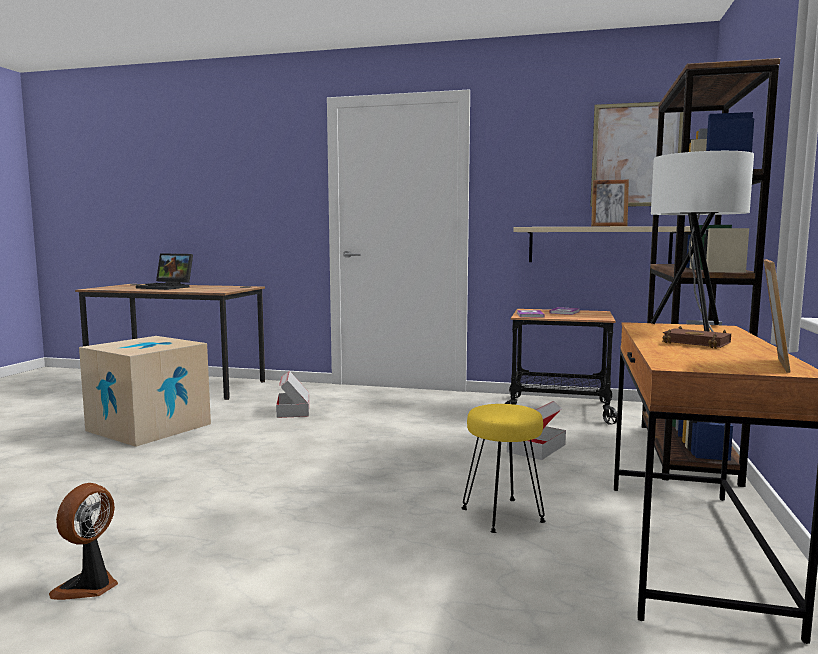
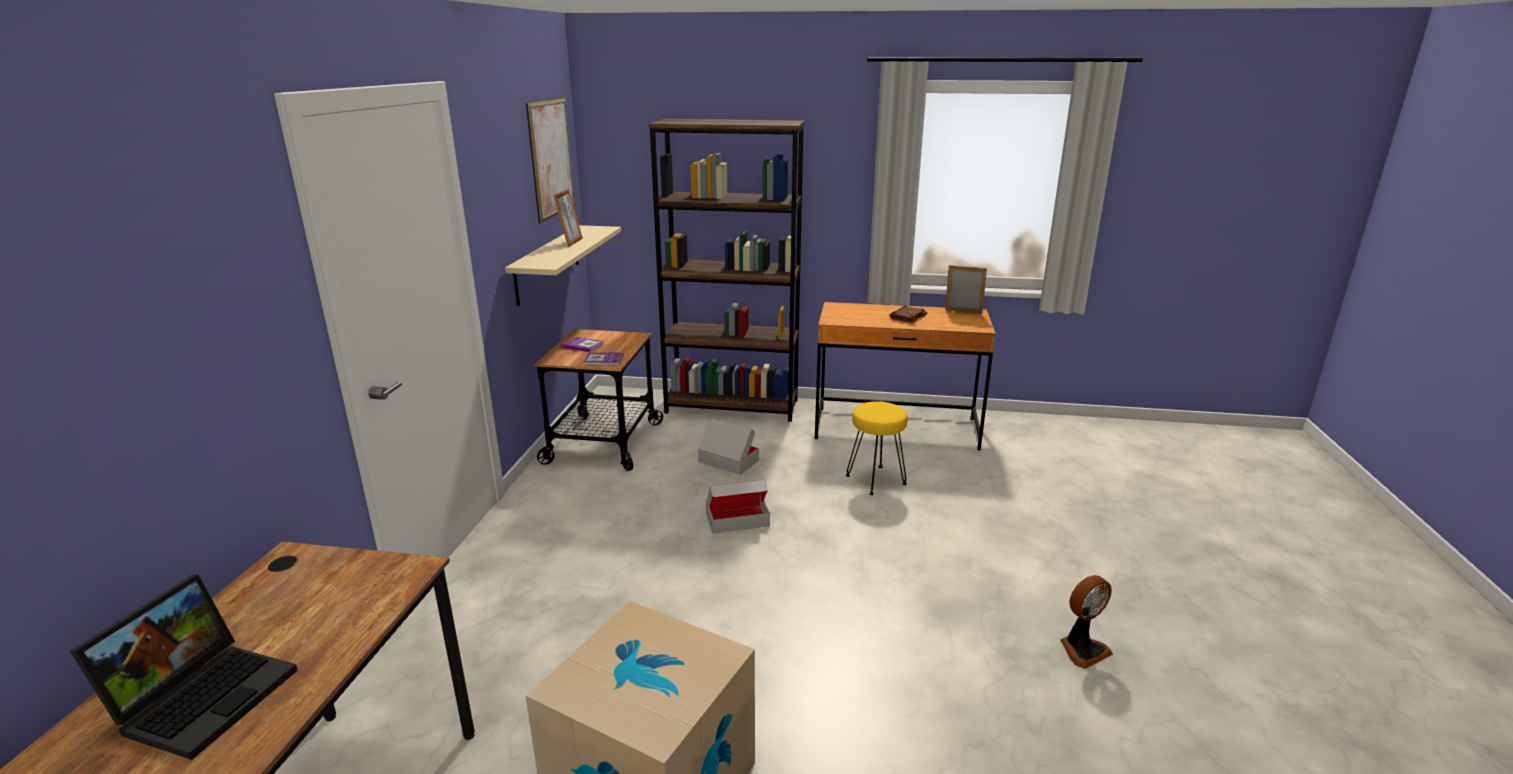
camera: 95 degrees left, 15 degrees up
fan [49,483,118,600] -> fan turned 45 degrees counterclockwise [1061,575,1113,669]
cardboard box [276,371,309,418] -> cardboard box moved to [706,479,770,534]
white table lamp [650,151,754,332] -> none

